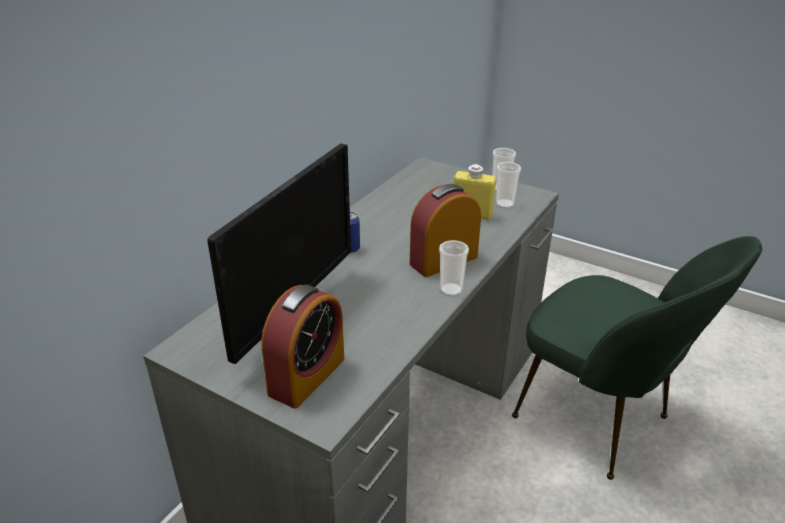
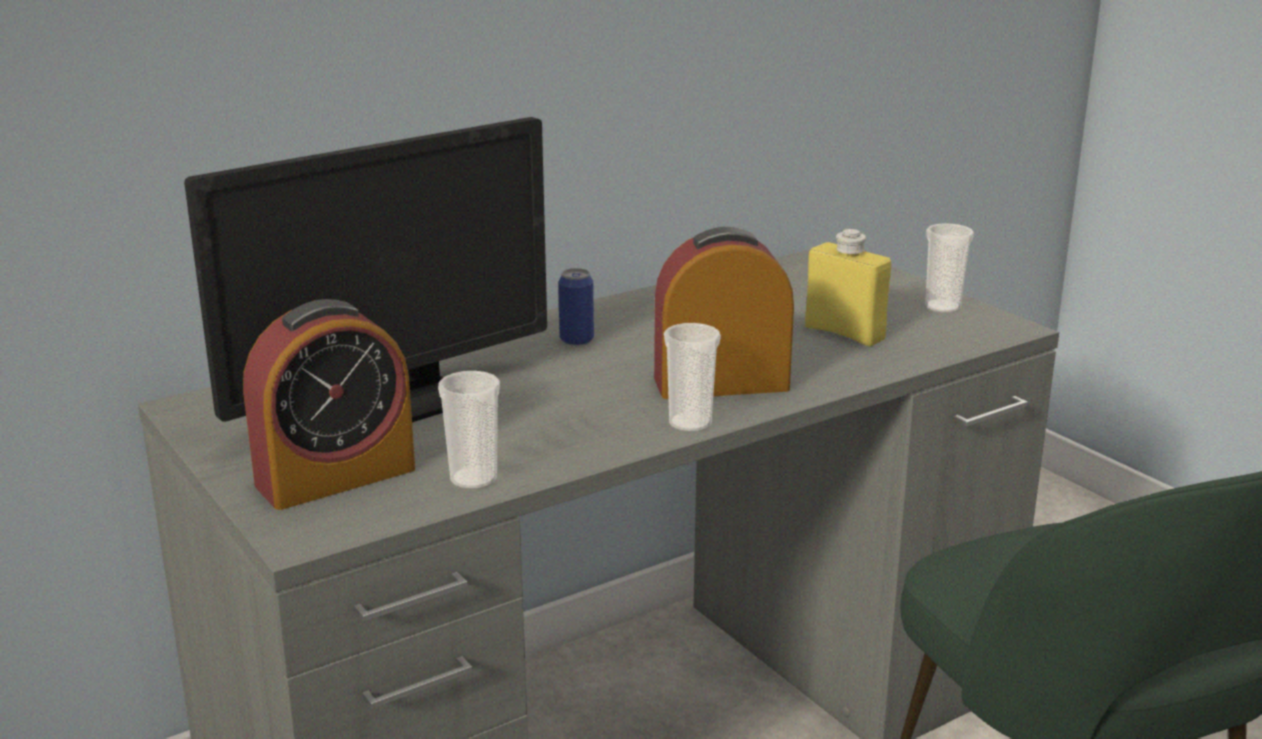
camera: 25 degrees right, 10 degrees down
cup [496,162,521,208] -> cup moved to [438,371,500,490]

